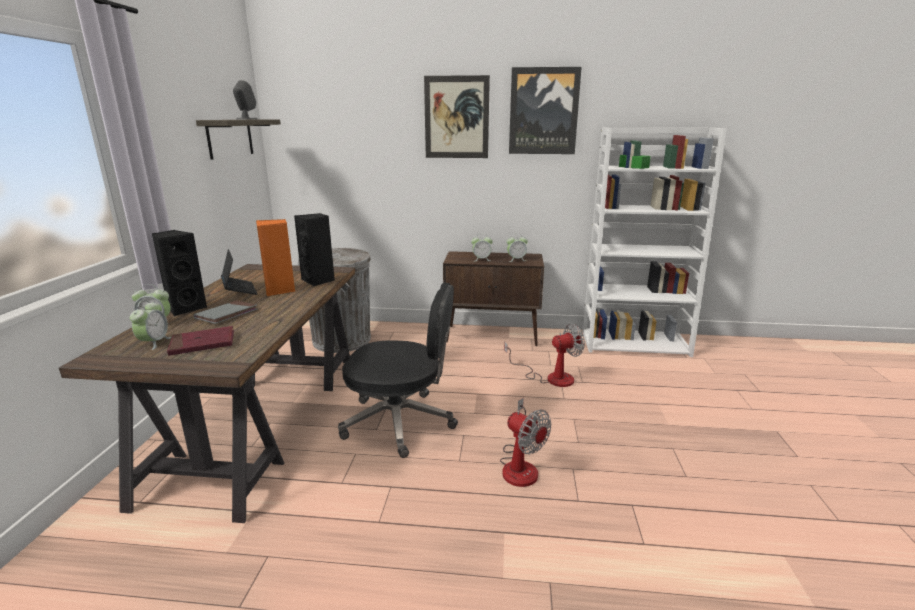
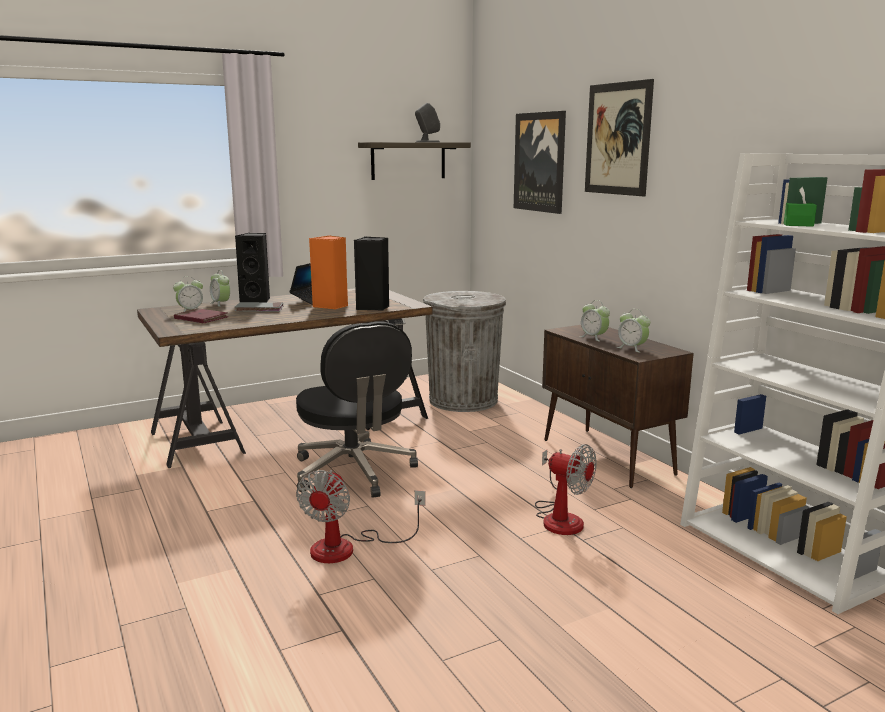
camera: 55 degrees right, 5 degrees down
picture [509,67,582,154] -> picture moved to [514,111,566,214]

